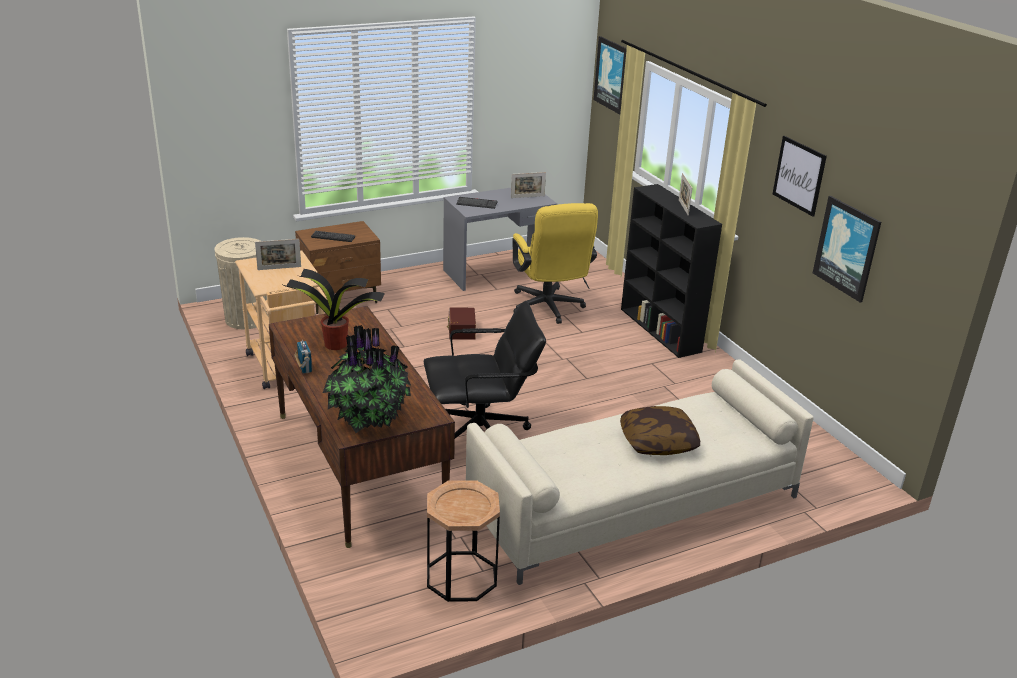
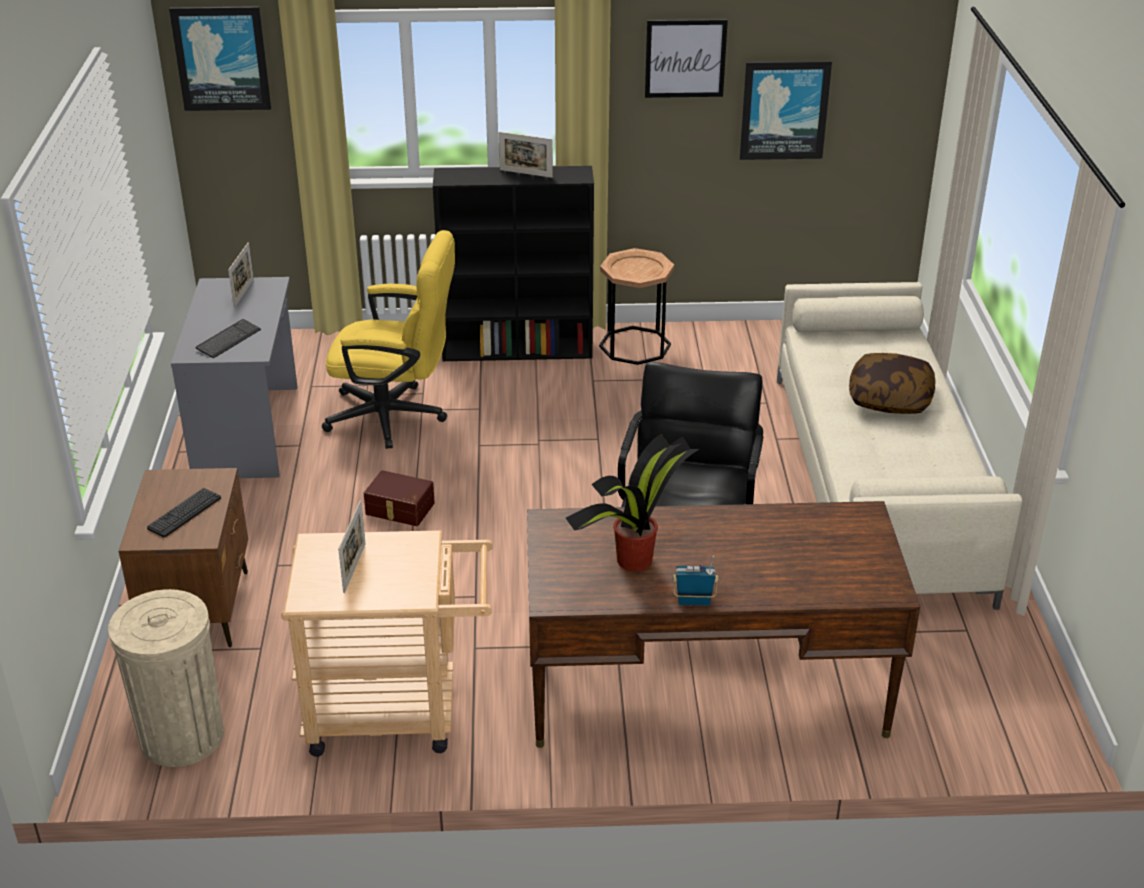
camera: 65 degrees left, 5 degrees up
potted plant [323,325,411,433] -> none
brown side table [427,480,500,602] -> brown side table moved to [599,248,674,365]

